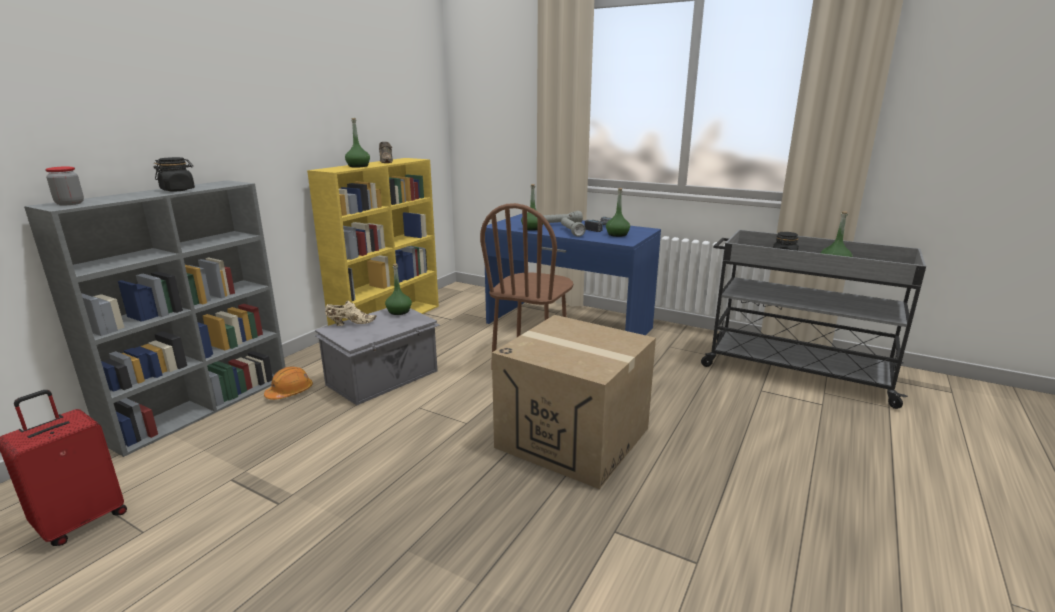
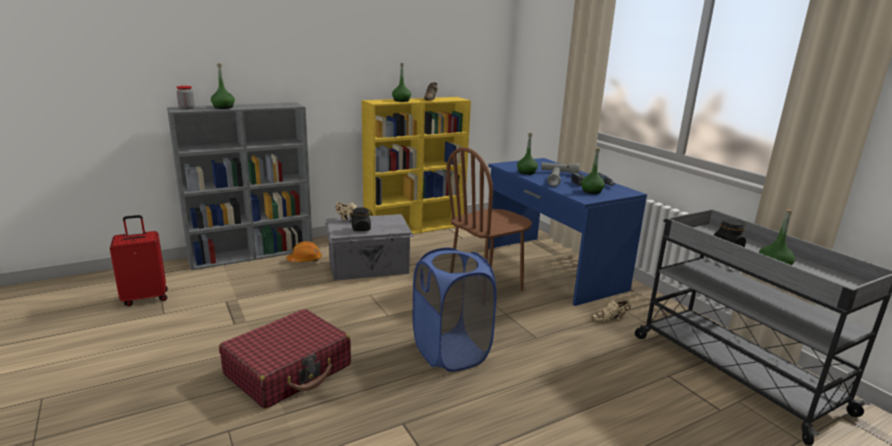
camera: 30 degrees right, 0 degrees up
black jar [154,157,195,192] -> black jar moved to [349,207,373,231]
green bottle [385,264,412,315] -> green bottle moved to [211,63,235,109]
cardboard box [492,315,656,489] -> blue laundry basket [413,248,497,372]
none -> red suitcase [219,309,351,409]
none -> beige shoe [590,299,631,322]

